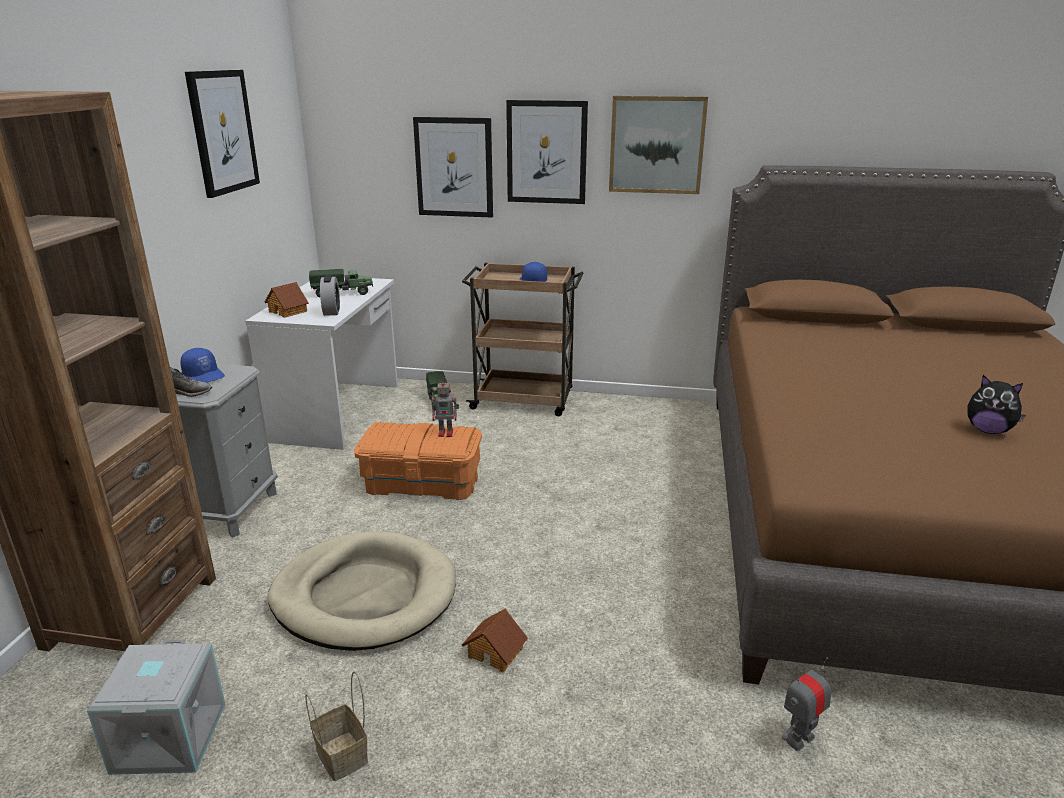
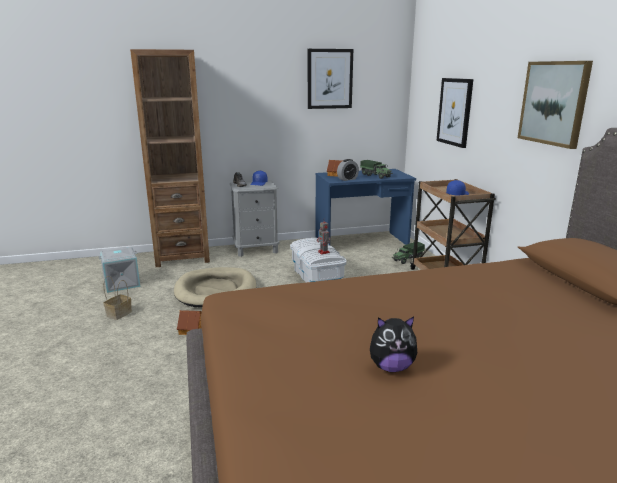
camera: 65 degrees right, 5 degrees down
white desk [245,277,398,450] -> blue desk [315,169,416,245]
orange storage box [354,422,482,500] -> white storage box [290,238,347,283]
picture [506,100,588,204] -> none
toy robot [782,657,831,751] -> none
plush toy [967,375,1026,434] -> plush toy turned 105 degrees counterclockwise [370,316,417,372]

